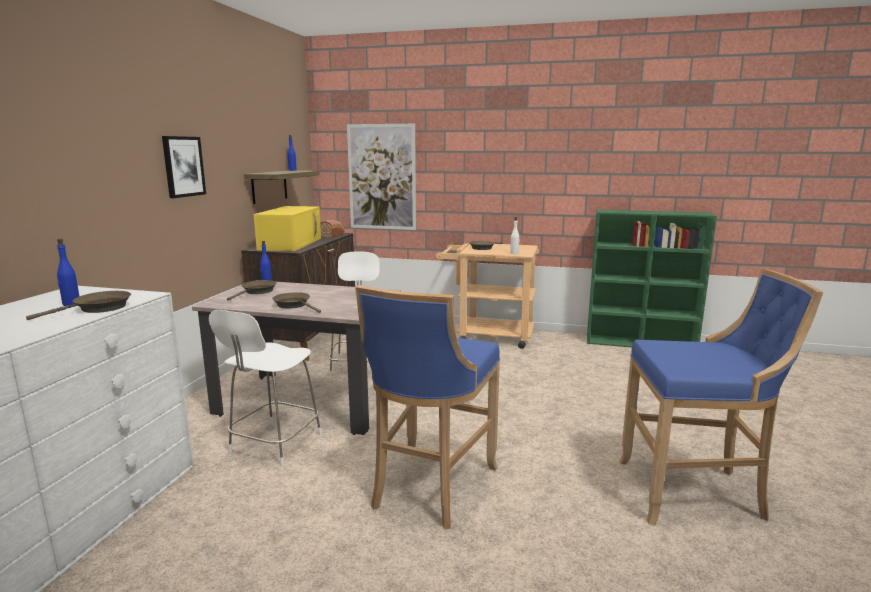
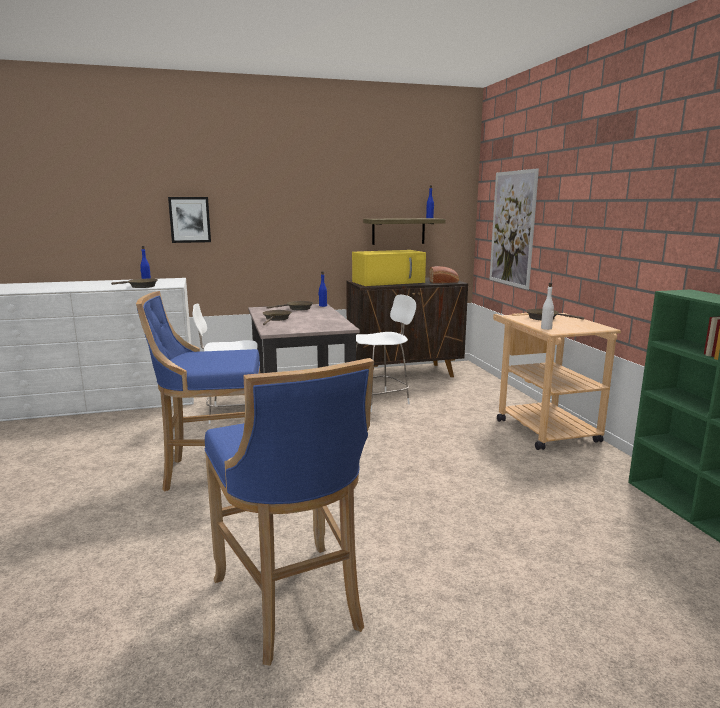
camera: 60 degrees right, 0 degrees up
picture [162,136,206,198] -> picture moved to [168,197,211,243]

